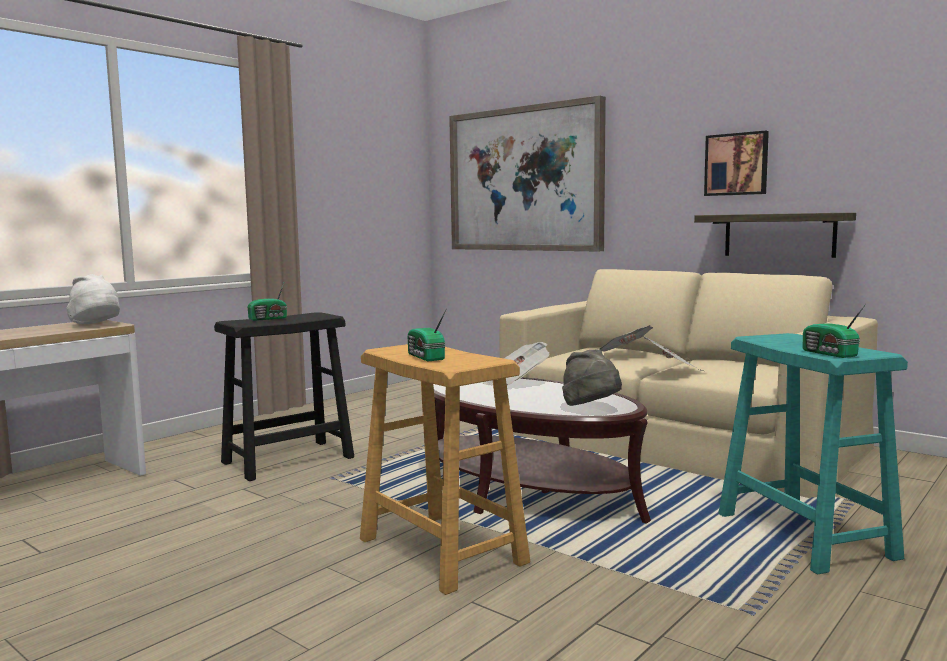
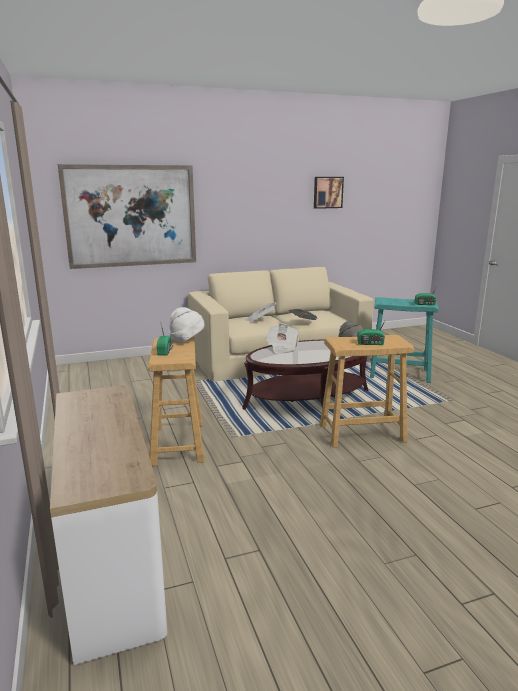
camera: 60 degrees left, 10 degrees up
white hat [67,274,120,324] -> white hat moved to [169,307,205,343]
black stool [214,312,354,481] -> beige stool [148,337,205,466]
shelf [694,213,856,258] -> none
picture [704,131,769,196] -> picture moved to [314,177,344,209]

